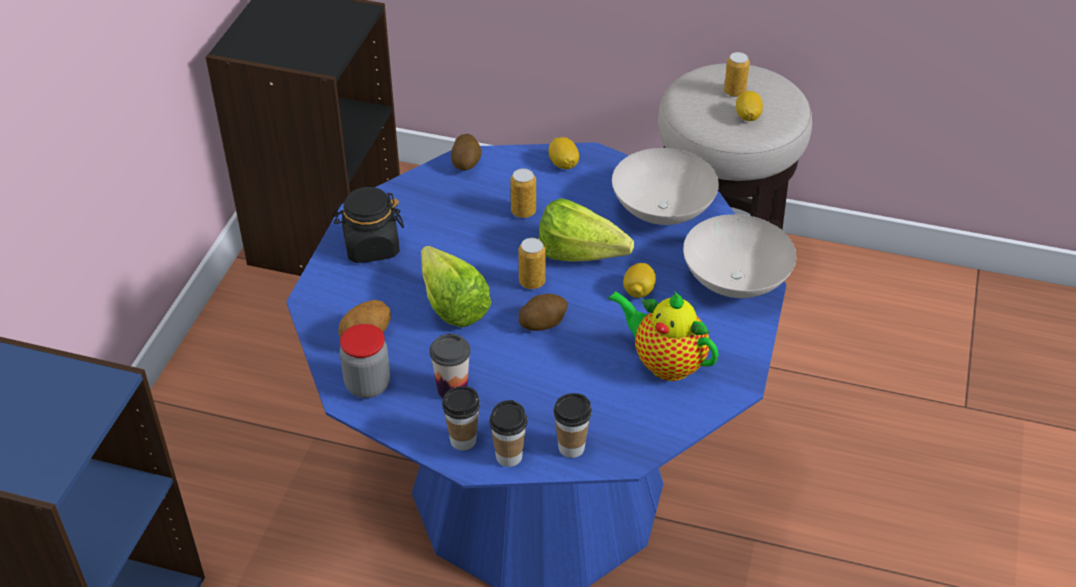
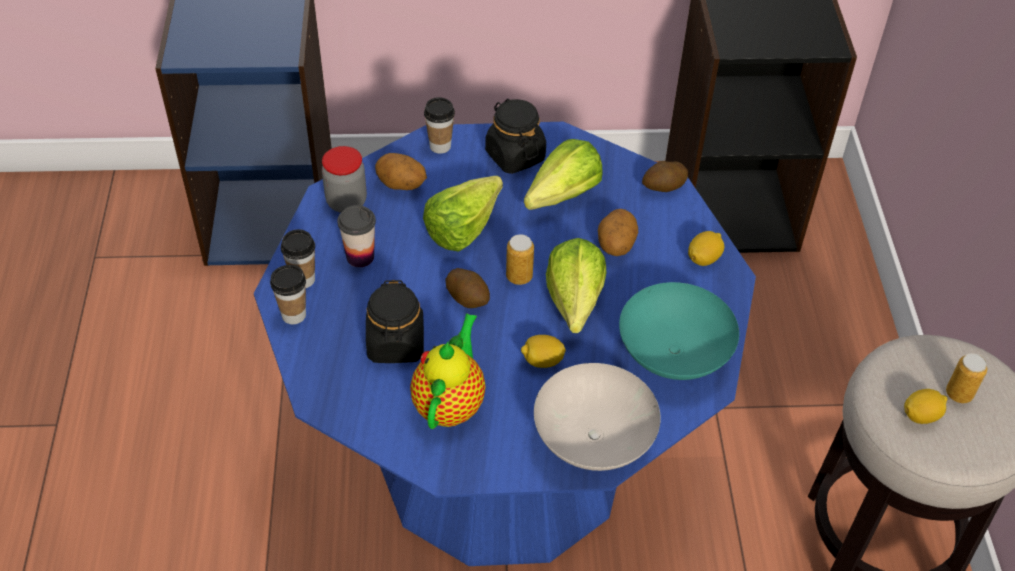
camera: 70 degrees right, 5 degrees up
can [510,168,536,218] -> potato [598,209,638,256]
cup [554,393,592,458] -> cup moved to [424,97,455,154]
white bowl [612,148,719,225] -> turquoise bowl [619,282,739,380]
none -> black jar [366,280,424,363]
none -> lettuce [524,139,603,210]

